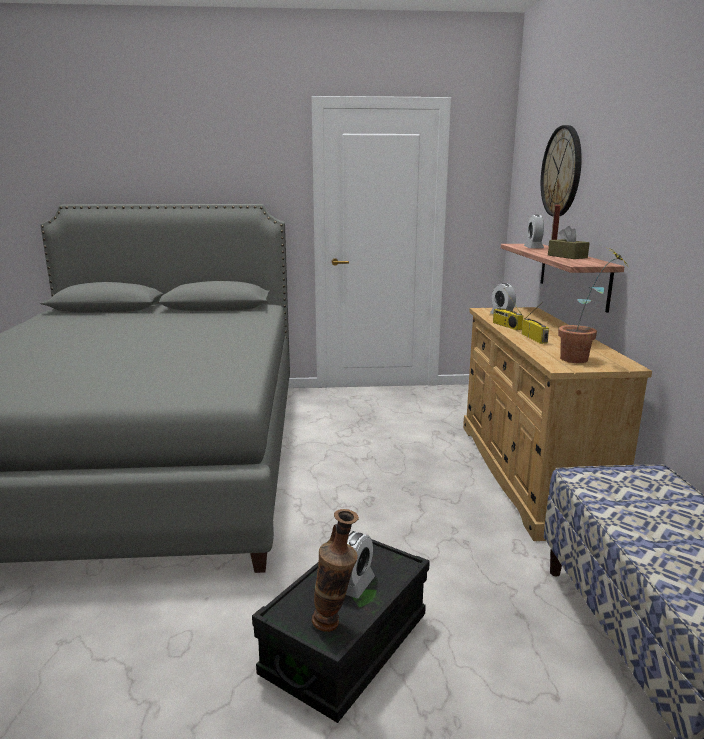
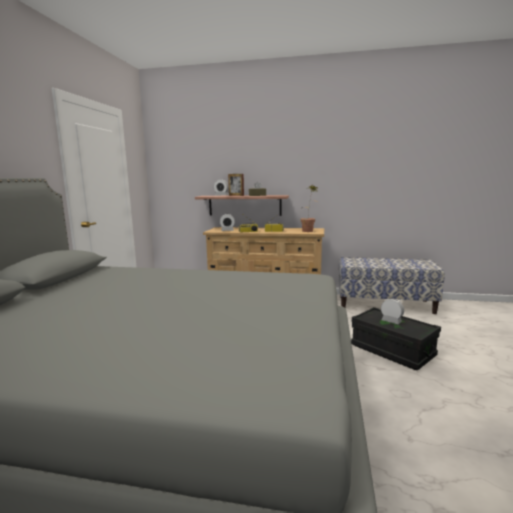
camera: 75 degrees left, 5 degrees down
vase [312,509,359,632] -> none
wall clock [541,125,582,216] -> none

